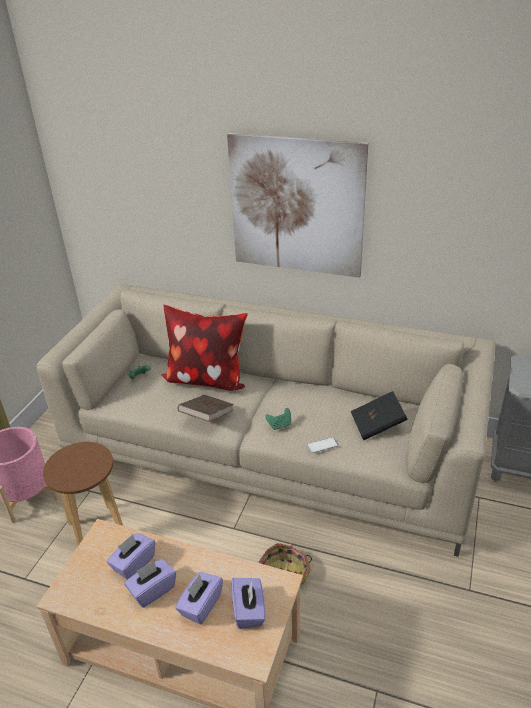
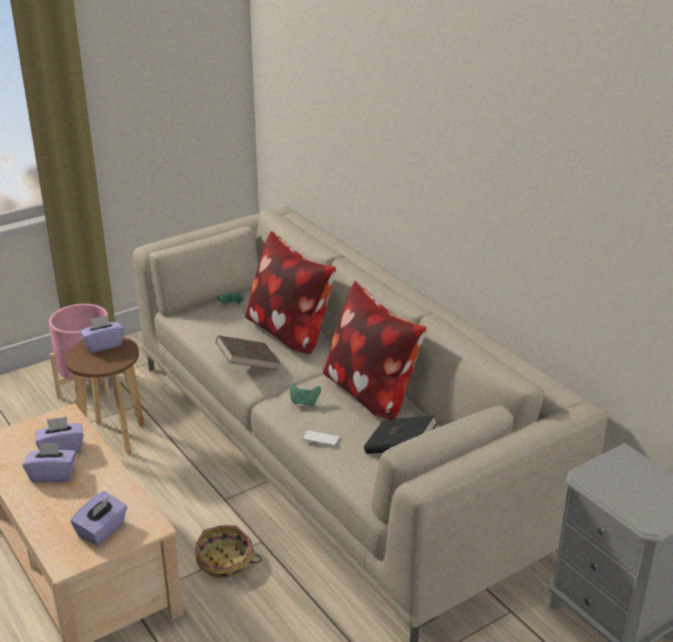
camera: 35 degrees right, 5 degrees down
purple tissue box [175,572,223,625] -> purple tissue box moved to [80,315,124,353]
picture [227,133,368,278] -> none
none -> pillow [323,281,426,420]

